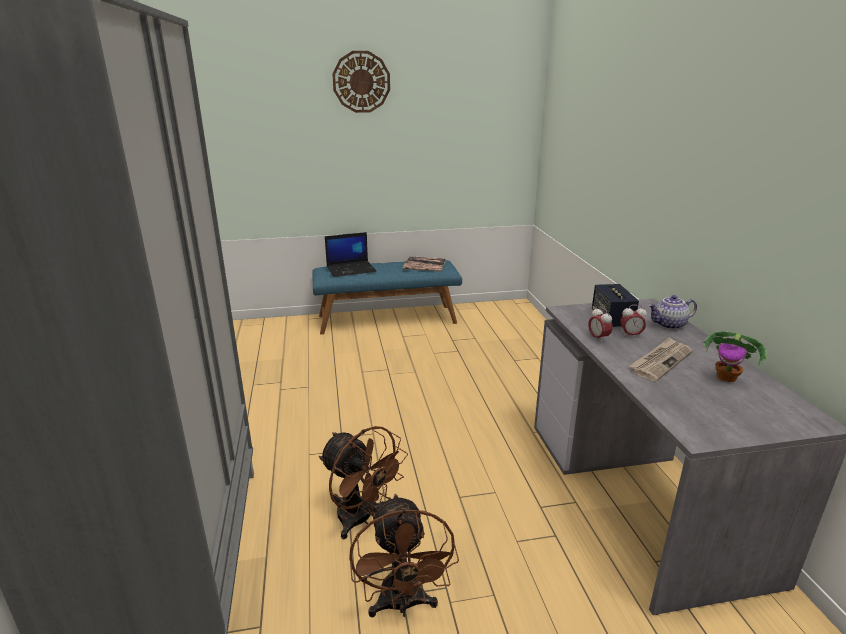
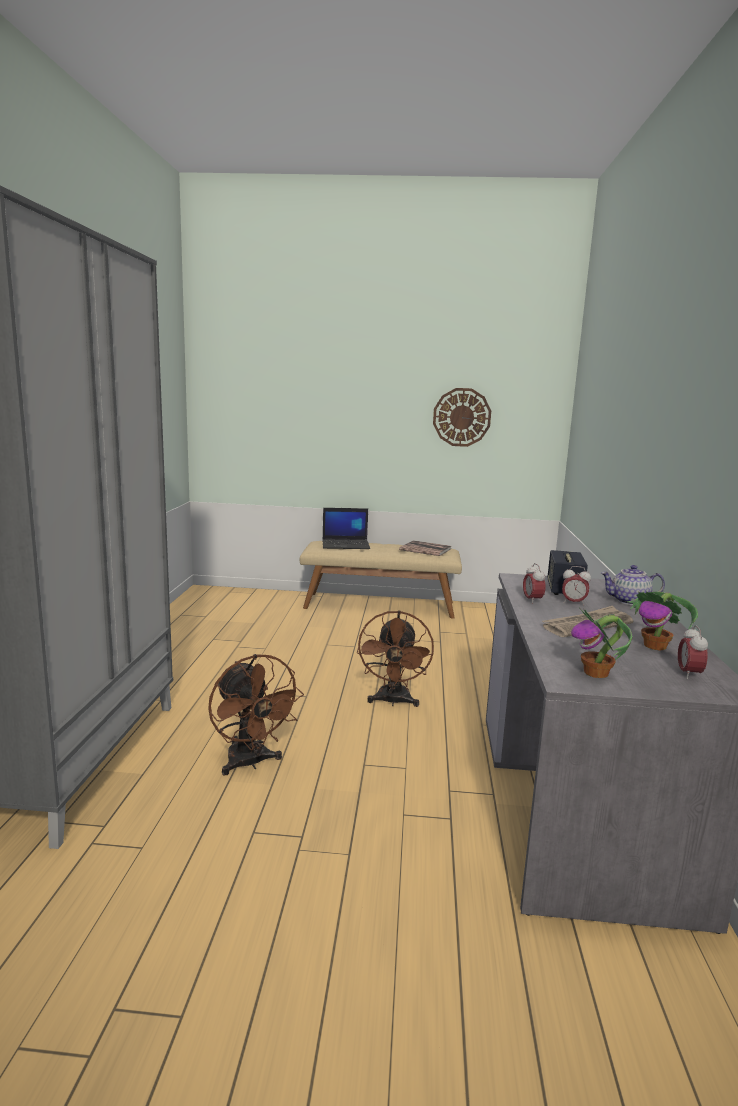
camera: 15 degrees right, 10 degrees down
blue bench [312,260,462,335] -> beige bench [300,541,462,618]
wall clock [332,51,390,113] -> wall clock moved to [433,388,491,447]
brown fan [349,494,459,617] -> brown fan moved to [357,610,434,707]
none -> potted plant [571,609,632,678]
none -> alarm clock [678,625,708,679]

